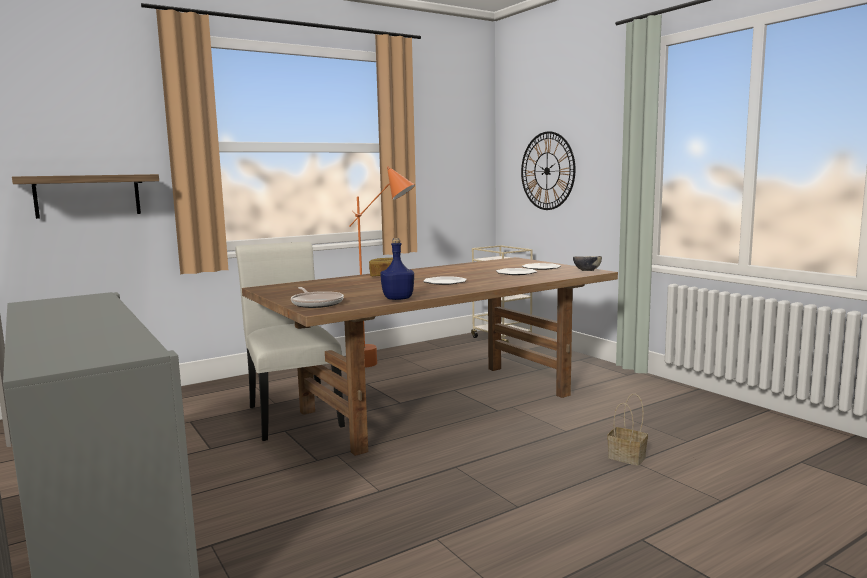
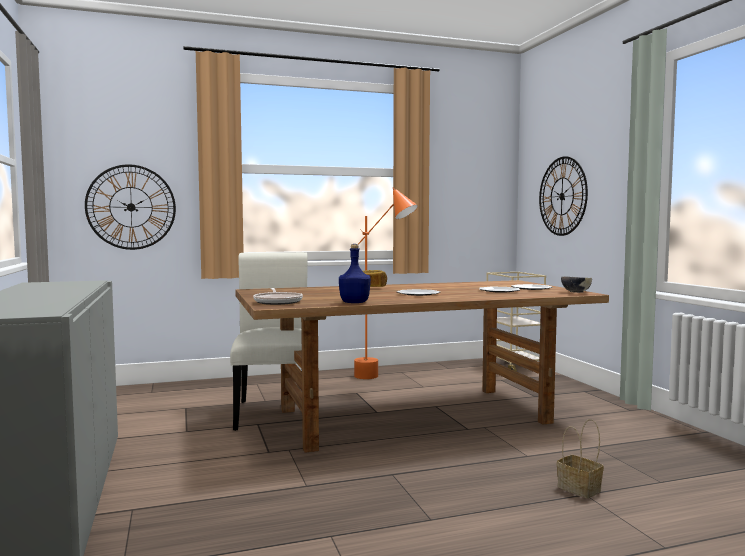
camera: 15 degrees right, 5 degrees down
shelf [12,174,159,219] -> wall clock [85,164,176,250]

